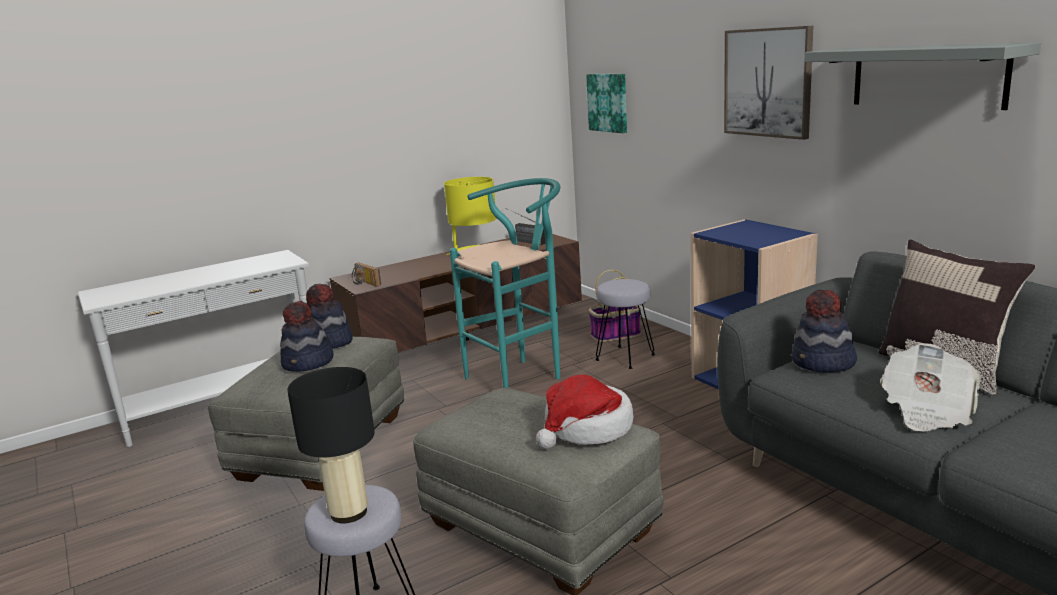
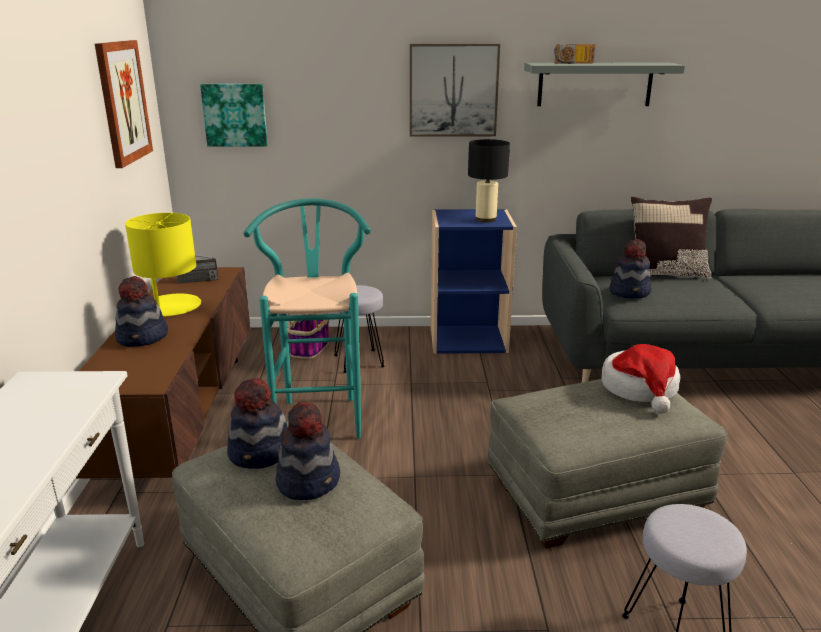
camera: 60 degrees left, 5 degrees up
black table lamp [287,367,375,524] -> black table lamp moved to [468,139,510,223]
radio [352,263,381,287] -> radio moved to [554,44,595,64]
newspaper [880,343,981,431] -> none
none -> picture [95,40,153,168]
none -> hat [115,276,168,347]

